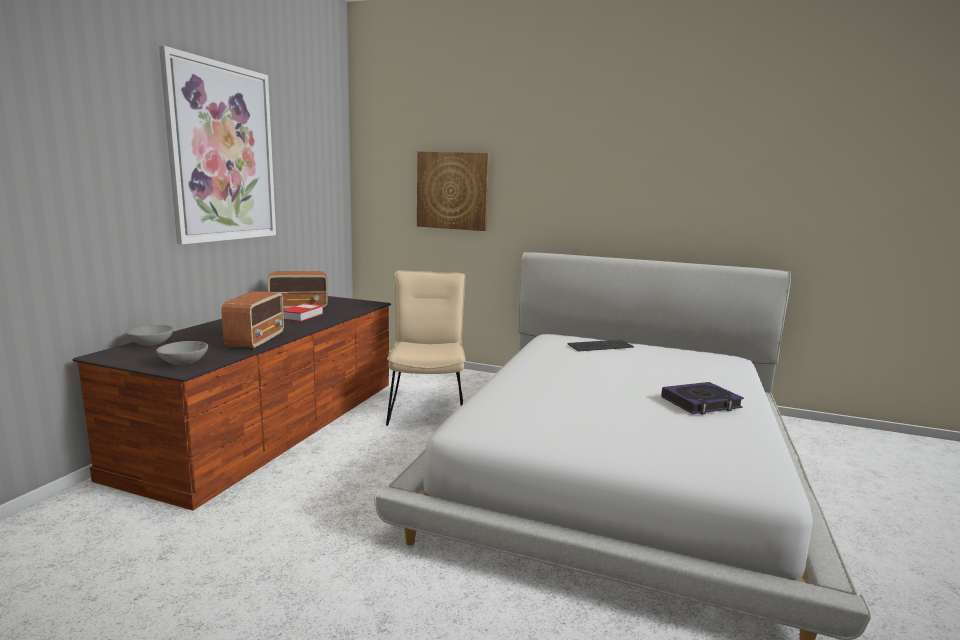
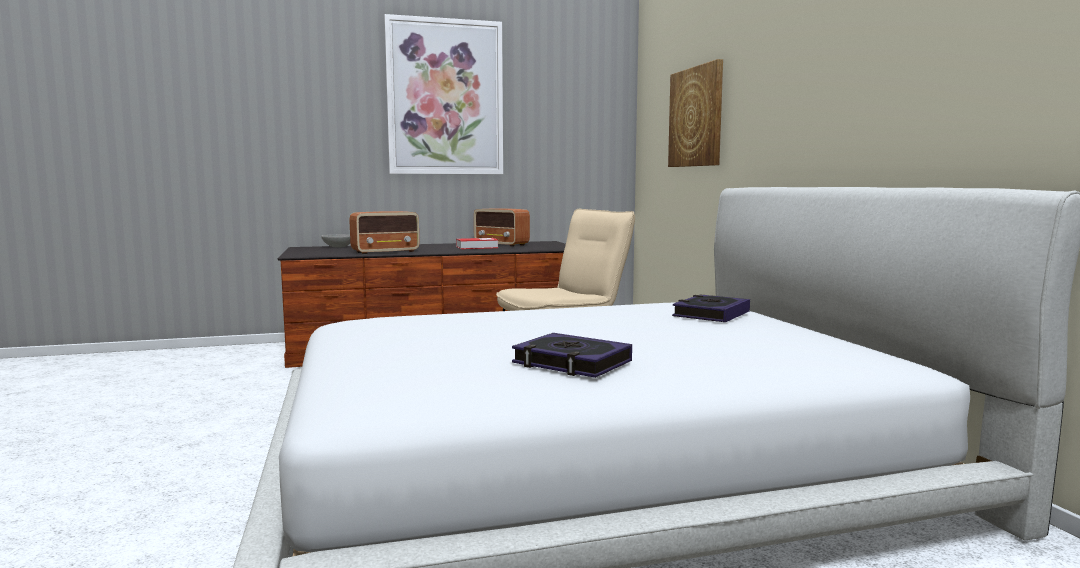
camera: 55 degrees right, 5 degrees down
grey bowl [156,341,208,365] -> none
keyboard [568,340,634,352] -> book [672,294,750,322]

